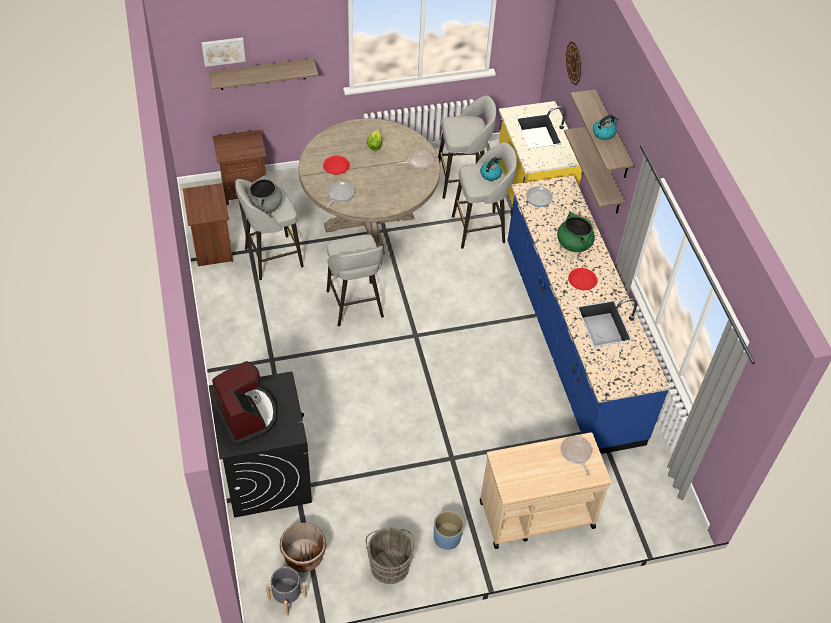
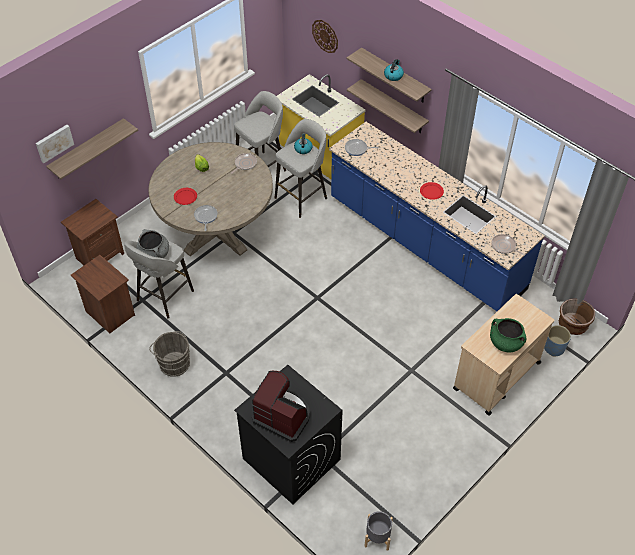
camera: 30 degrees left, 0 degrees up
brown planter [280,523,326,572] -> brown planter moved to [559,298,595,335]
grey stool [327,234,384,327] -> none
grey bucket [366,527,415,584] -> grey bucket moved to [149,331,190,377]
blue planter [434,511,464,550] -> blue planter moved to [544,325,571,356]
green cooking pot [557,212,595,252] -> green cooking pot moved to [490,318,527,352]
frying pan [561,436,592,476] -> frying pan moved to [491,234,525,256]

